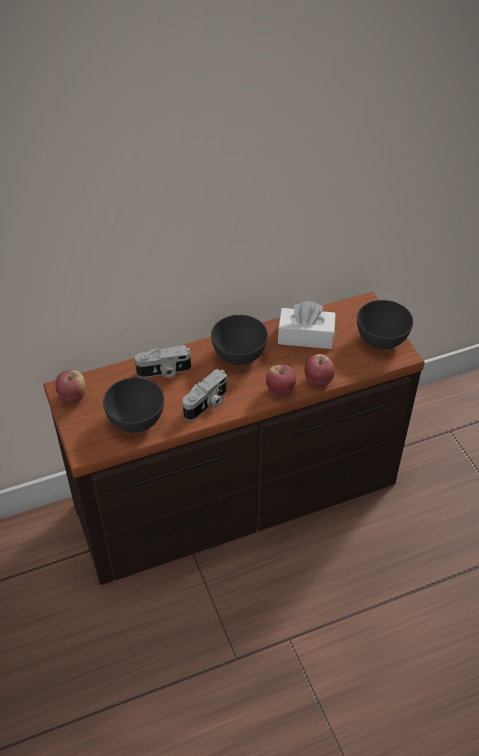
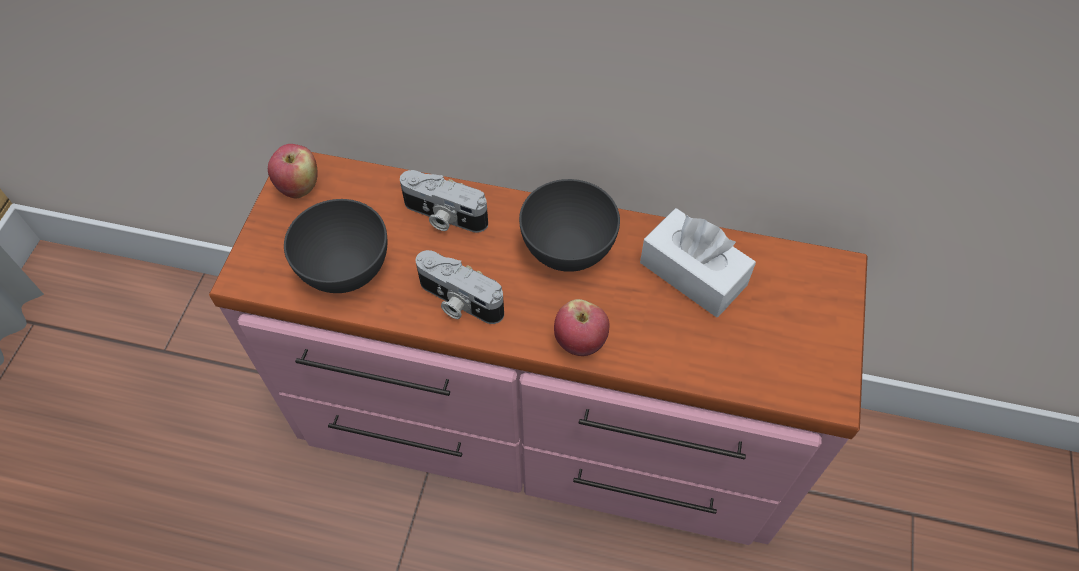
camera: 35 degrees right, 10 degrees up
brown dresser [43,291,425,585] -> pink dresser [209,152,868,545]
camera [183,369,227,421] -> camera turned 45 degrees clockwise [416,250,504,324]
apple [304,354,335,387] -> none
grey bowl [357,300,413,349] -> none

